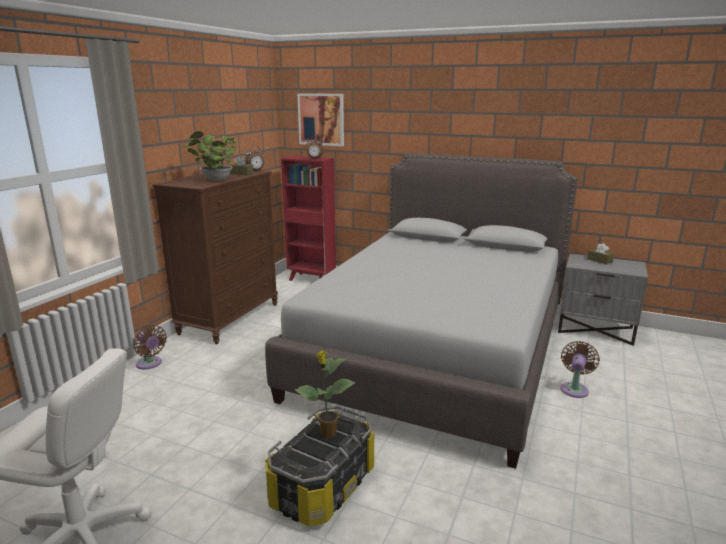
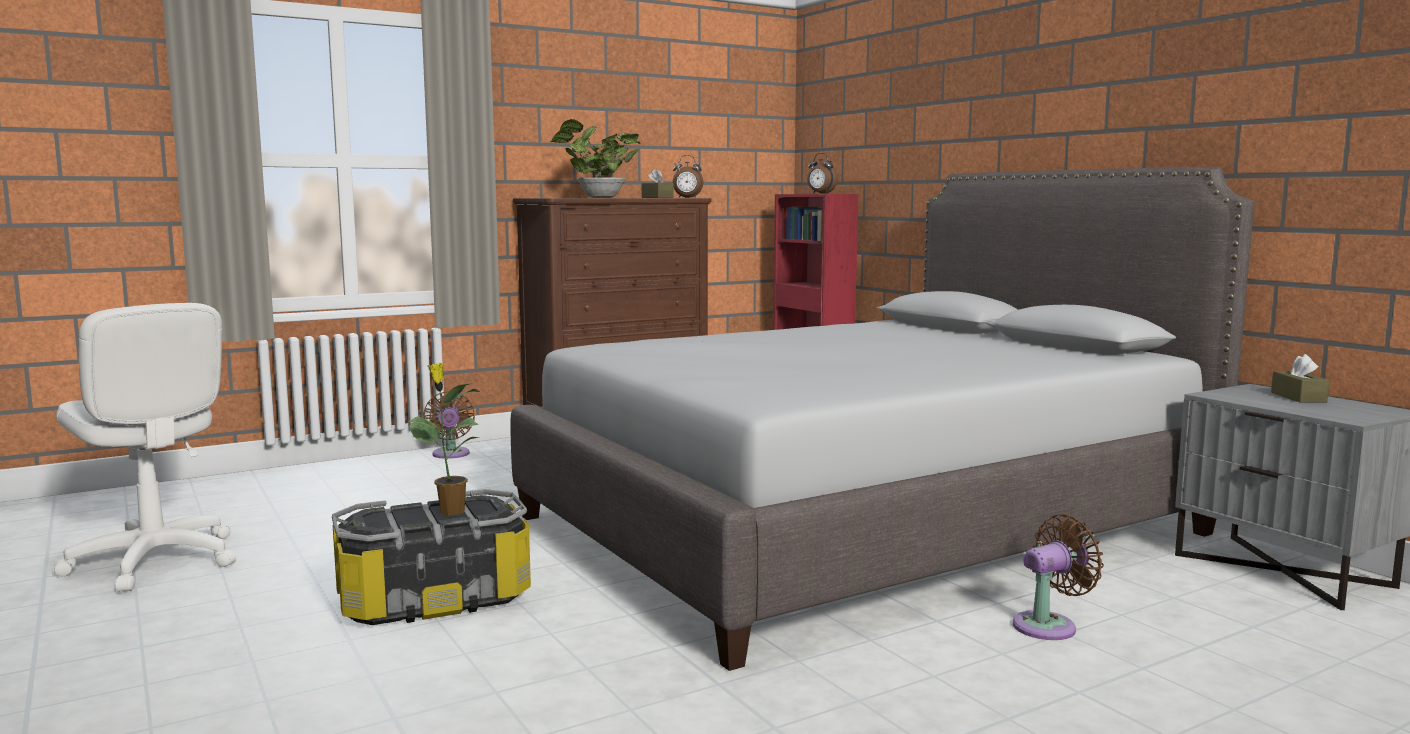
camera: 35 degrees right, 10 degrees down
picture [297,93,344,146] -> none

